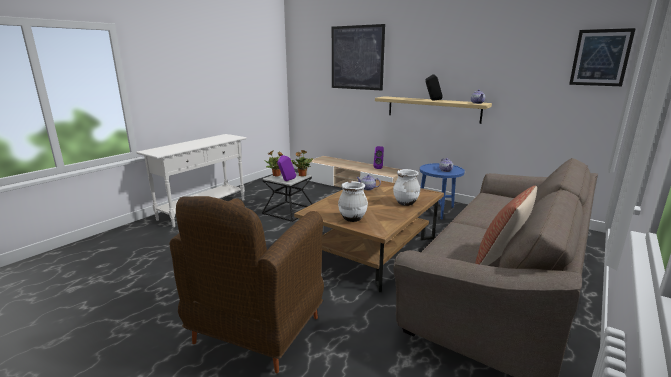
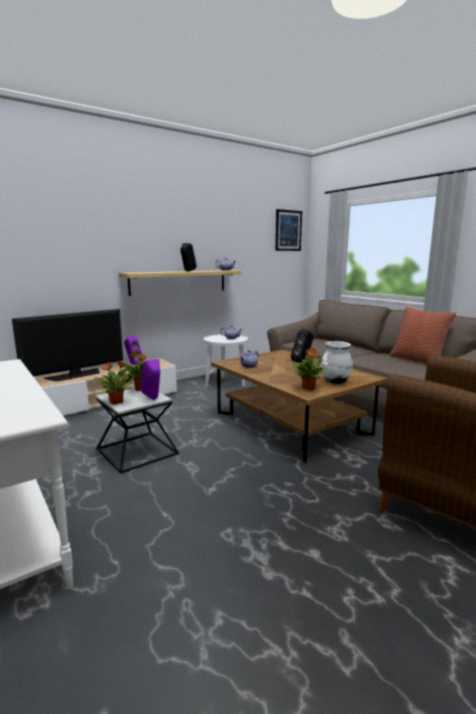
camera: 70 degrees left, 5 degrees down
picture [332,24,385,91] -> none
white vase [393,169,420,206] -> black speaker [291,329,314,363]
blue side table [420,163,465,219] -> white side table [203,334,248,387]
none -> television [12,309,123,381]
none -> potted plant [292,348,326,390]

